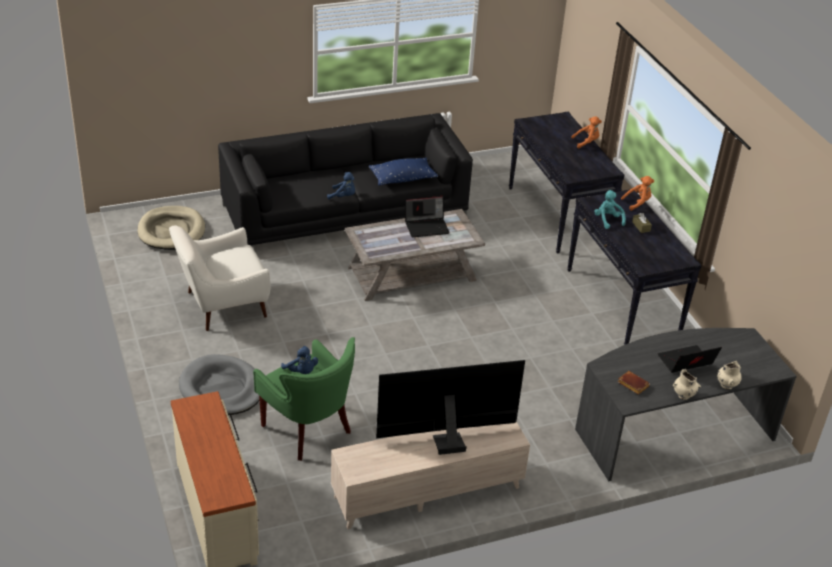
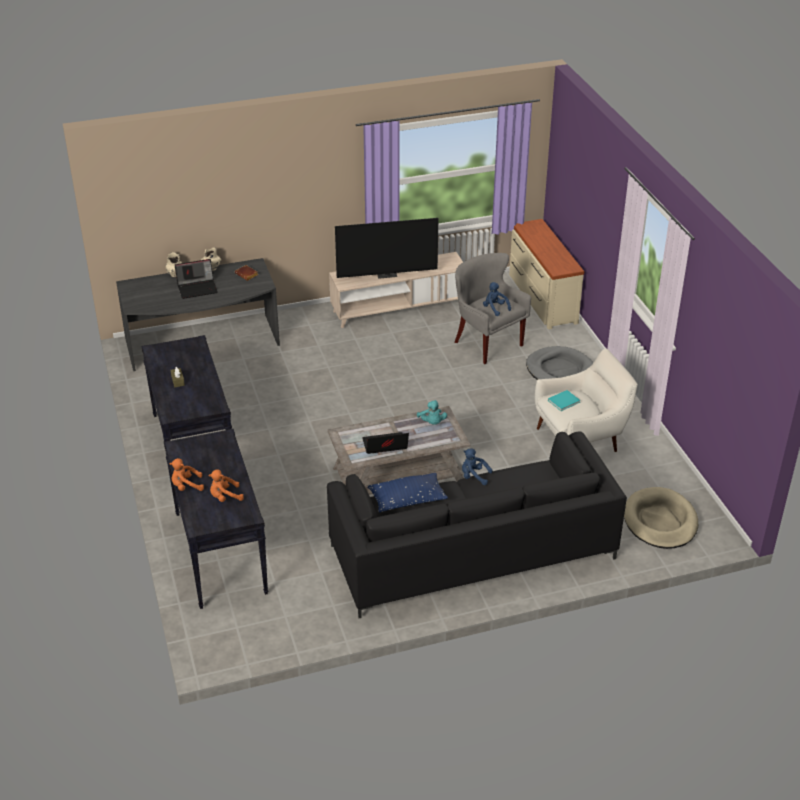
camera: 175 degrees left, 0 degrees up
green armchair [253,337,355,461] -> grey armchair [454,253,531,364]
turquoise plush toy [594,190,626,229] -> turquoise plush toy moved to [417,400,447,425]
orange plush toy [621,176,654,211] -> orange plush toy moved to [208,469,244,502]
none -> turquoise book [548,390,580,411]

